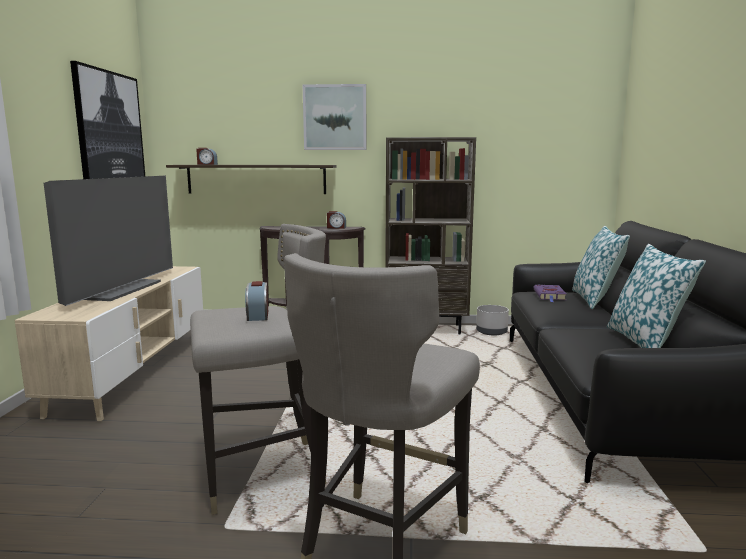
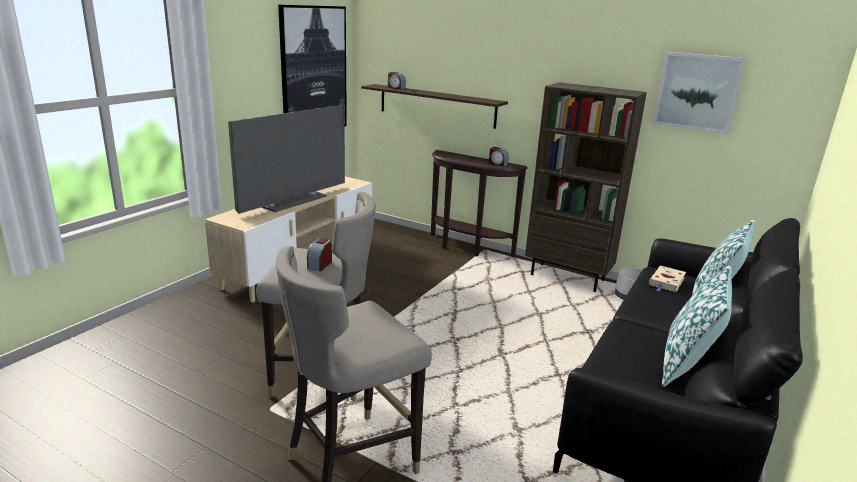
camera: 25 degrees right, 10 degrees up
picture [303,84,366,150] -> picture moved to [653,52,746,134]
purple book [534,284,567,302] -> beige book [649,266,686,292]

